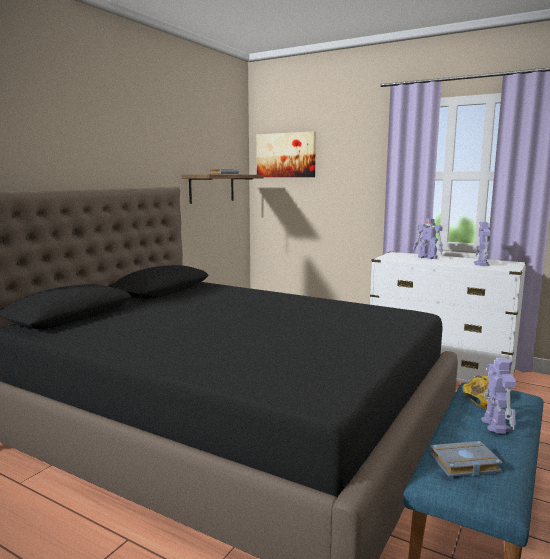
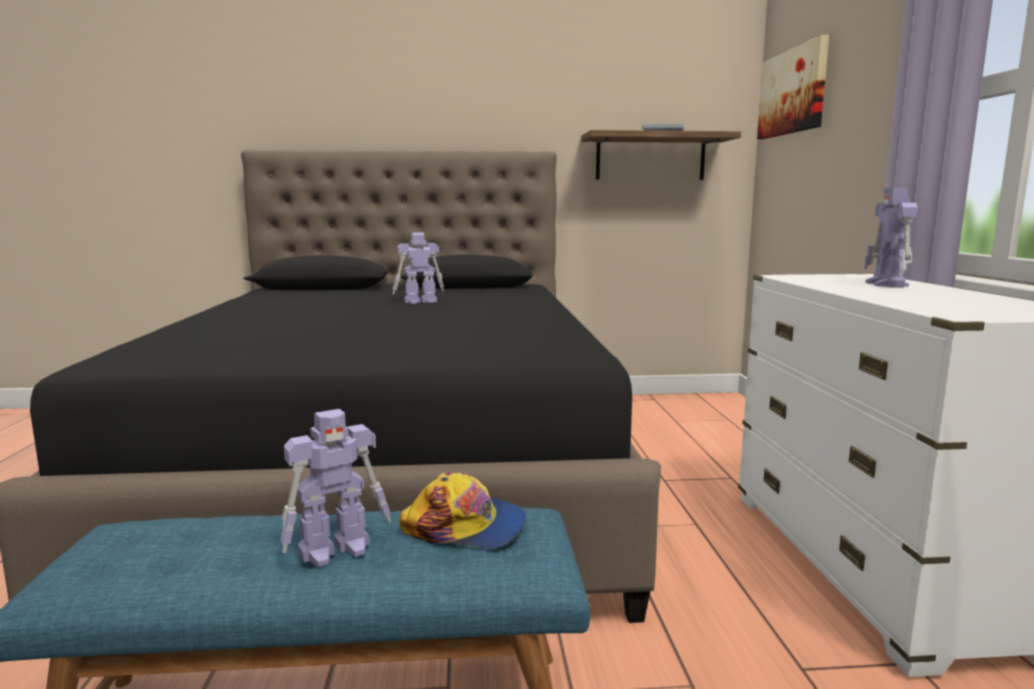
camera: 55 degrees right, 0 degrees up
grey book [429,441,503,477] -> none
toy robot [474,222,490,266] -> toy robot moved to [393,233,444,304]

